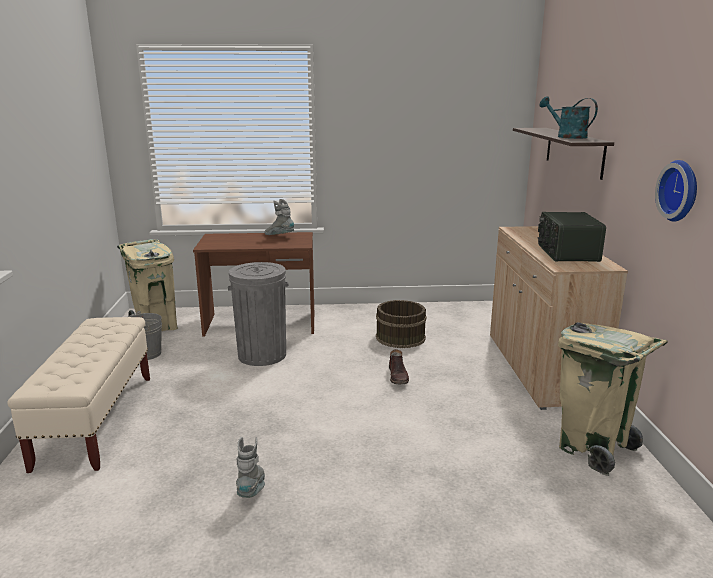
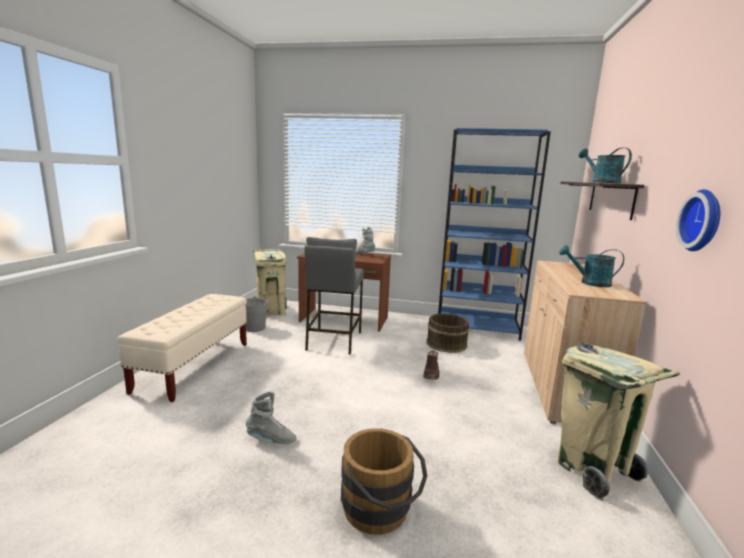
camera: 15 degrees right, 5 degrees down
grey trash can [228,262,288,366] -> grey stool [304,237,364,355]
grey boot [236,437,265,498] -> grey boot turned 75 degrees clockwise [246,391,296,444]
radio [537,212,606,262] -> turquoise watering can [559,245,624,287]
none -> brown bucket [341,428,427,535]
none -> blue bookcase [438,128,551,341]

